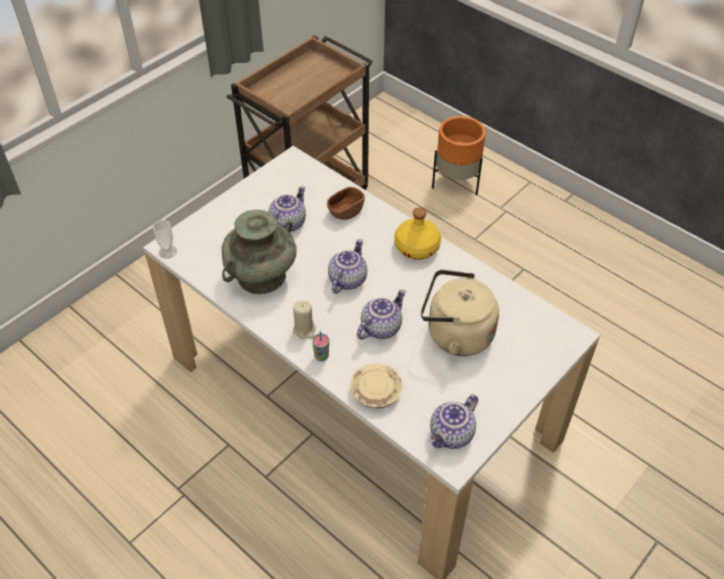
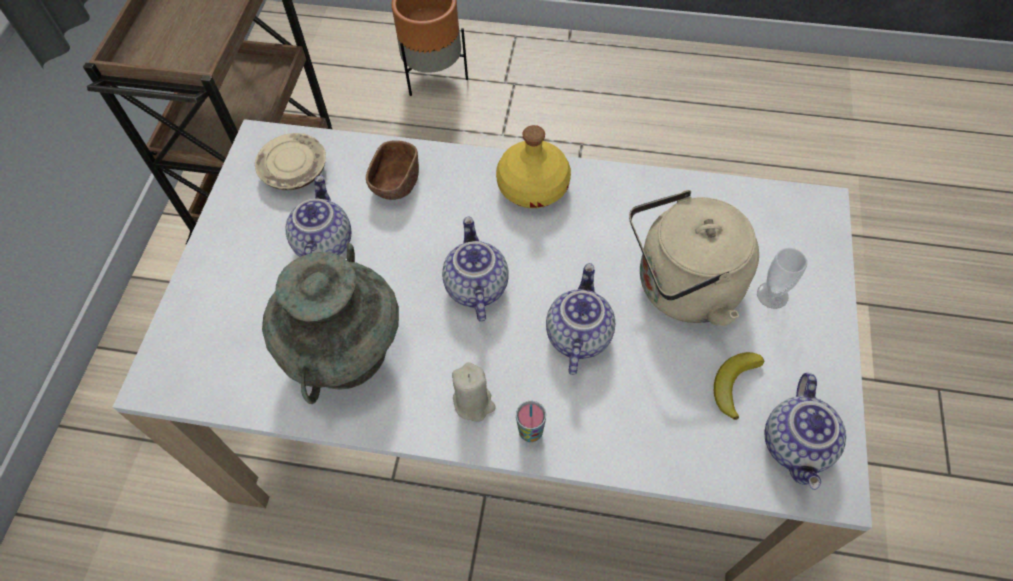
camera: 30 degrees left, 10 degrees up
cup [153,220,177,259] -> cup moved to [757,248,807,309]
beige plate [350,364,402,408] -> beige plate moved to [255,133,326,190]
none -> banana [714,352,764,420]

